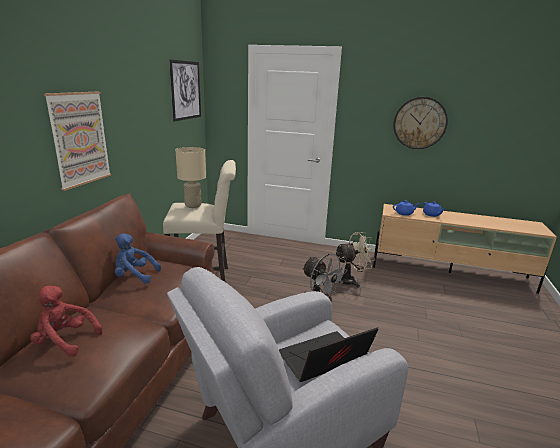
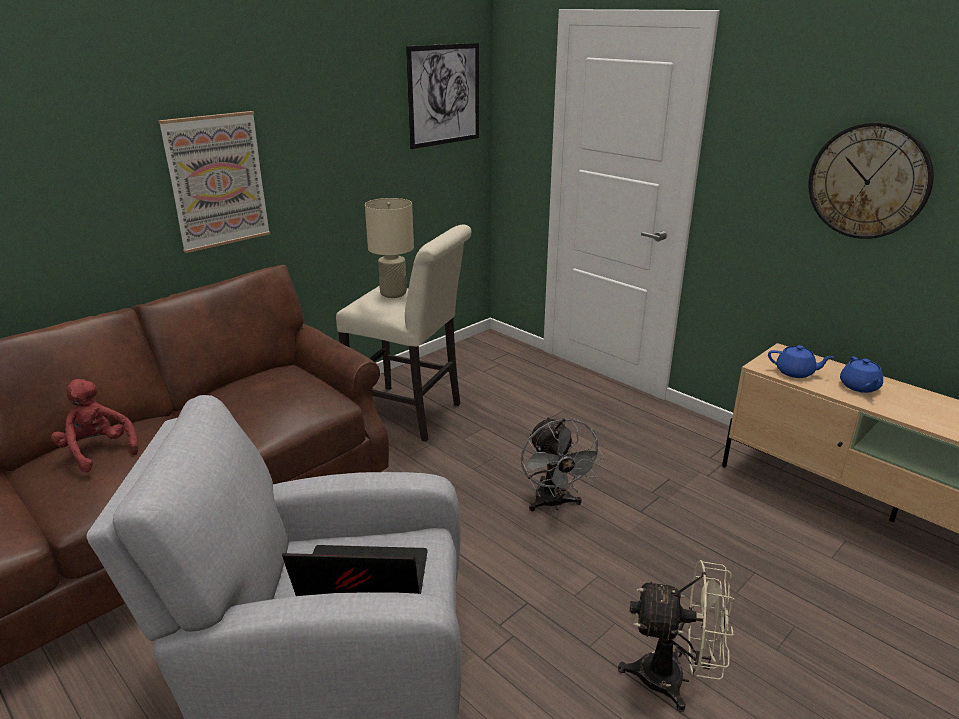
camera: 30 degrees right, 5 degrees up
blue plush toy [115,234,161,284] -> none
beige fan [334,232,375,288] -> beige fan moved to [618,560,734,712]

